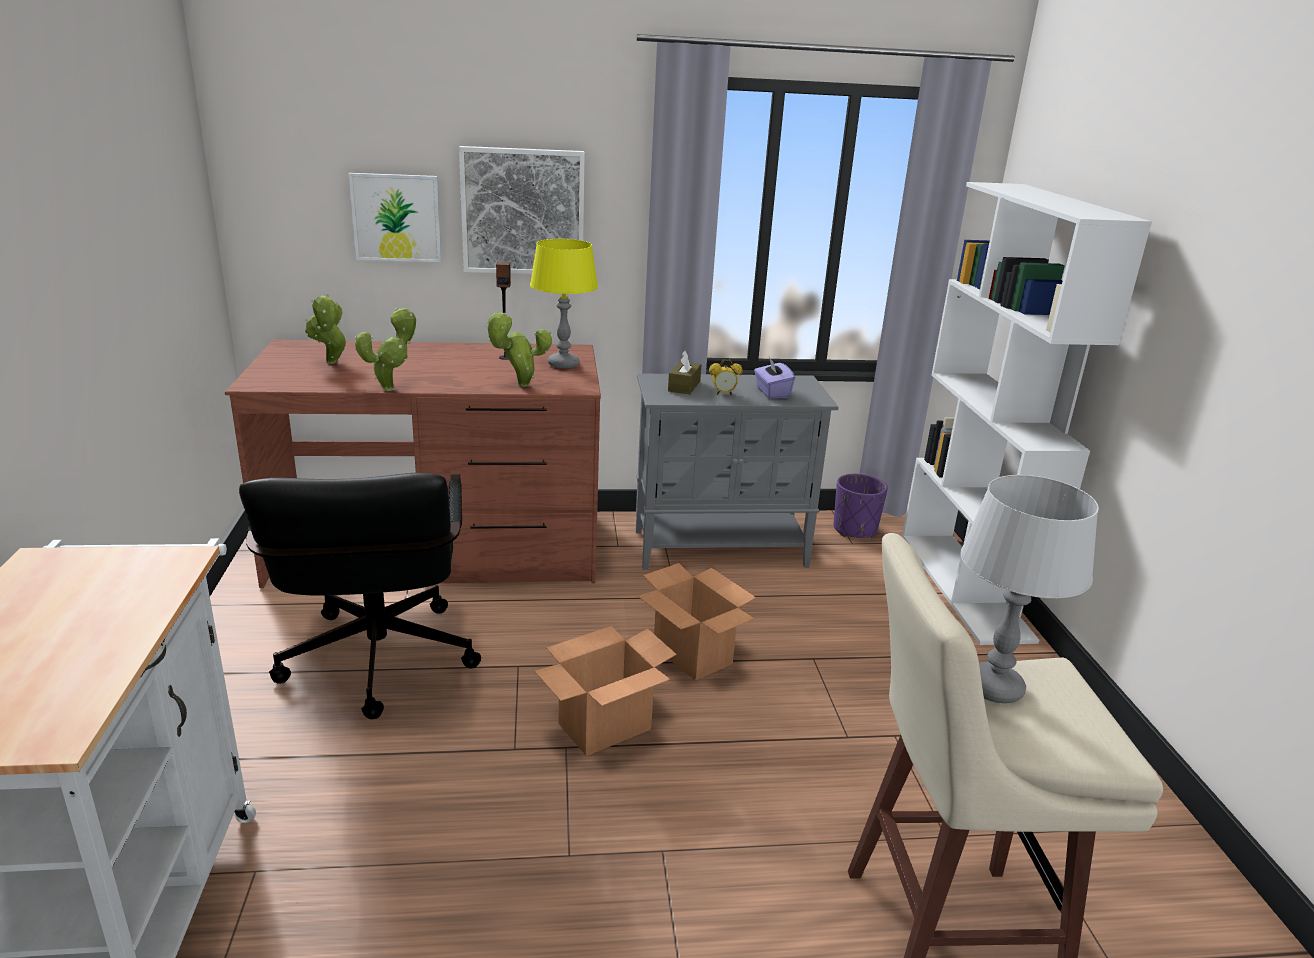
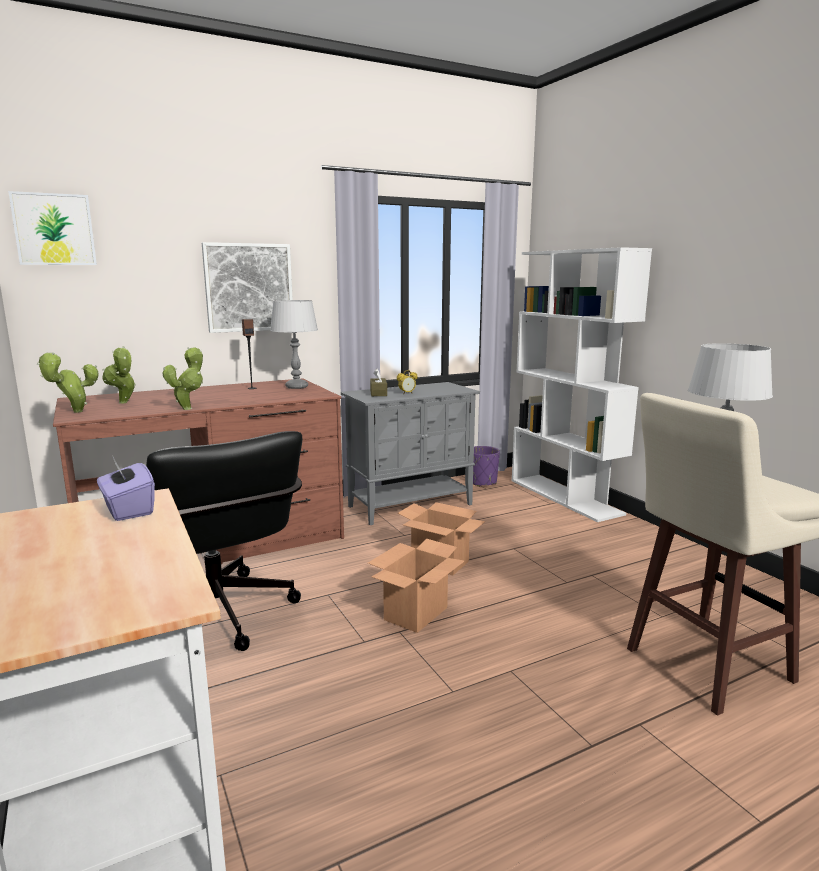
camera: 20 degrees left, 10 degrees down
picture [349,173,441,262] -> picture moved to [8,191,97,265]
potted plant [485,312,552,387] -> potted plant moved to [37,352,99,413]
yellow table lamp [530,239,598,369] -> grey table lamp [270,300,318,389]
purple tissue box [754,357,795,399] -> purple tissue box moved to [97,455,155,521]

